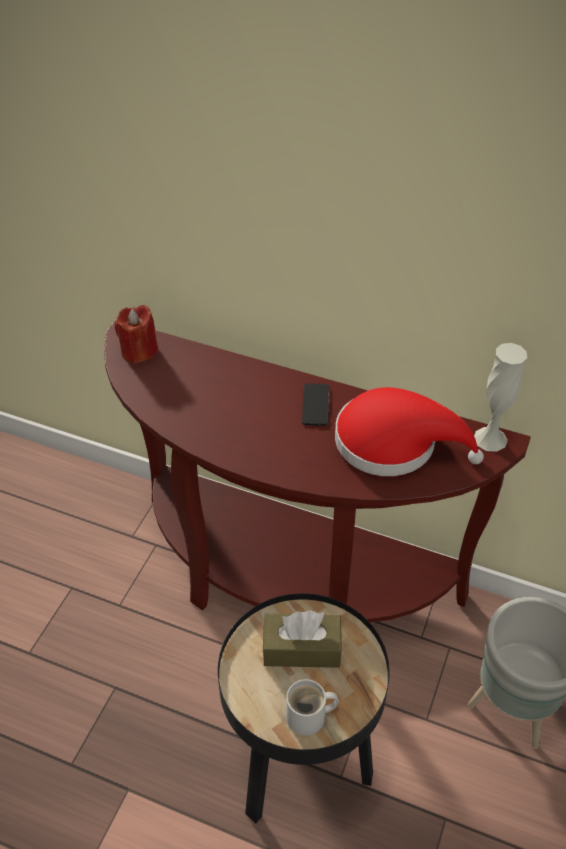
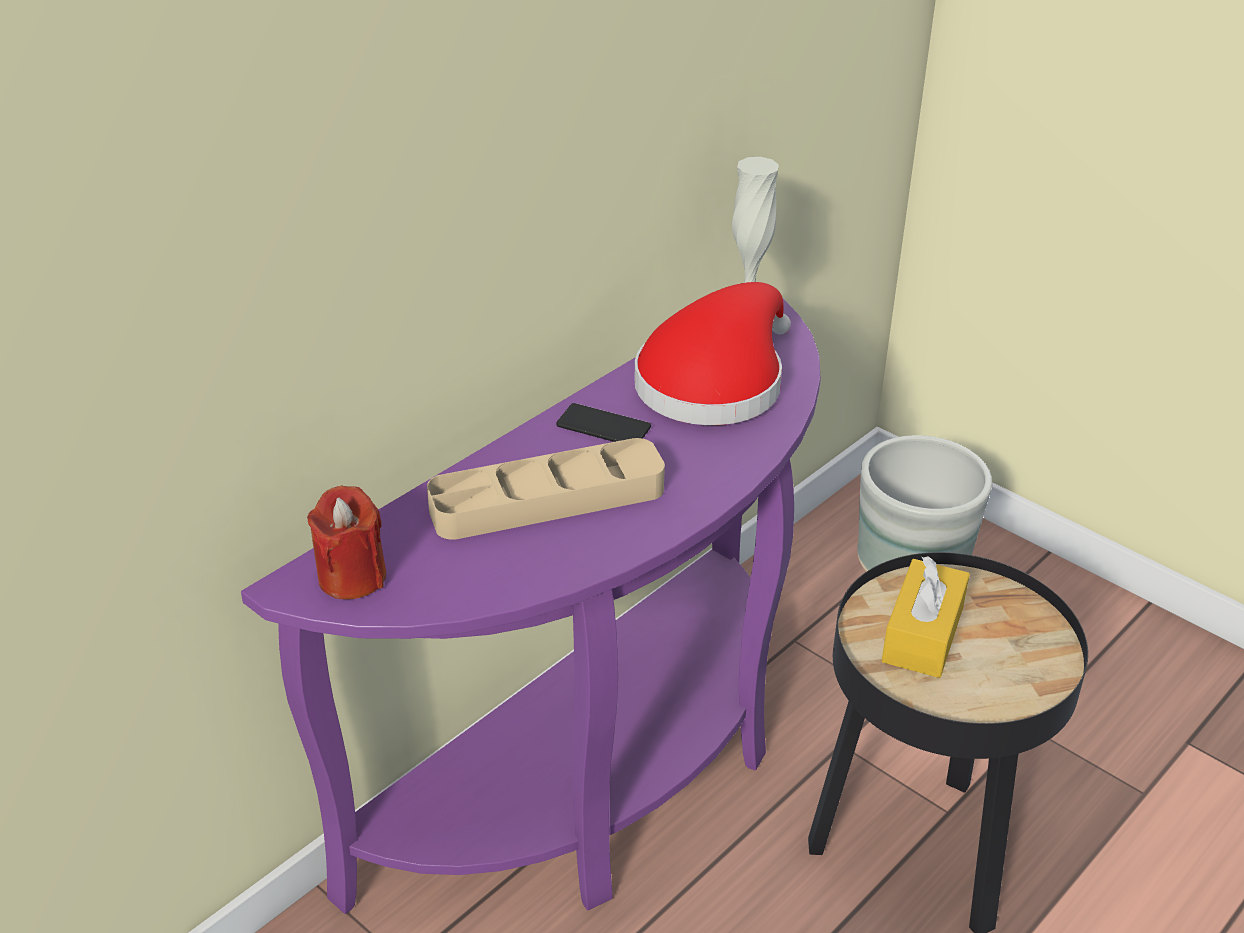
camera: 70 degrees left, 10 degrees down
brown console table [104,320,531,623] -> purple console table [241,297,821,914]
brown tissue box [263,610,342,668] -> yellow tissue box [882,556,970,678]
white mug [286,679,339,736] -> none
none -> beige tray [427,438,665,540]

